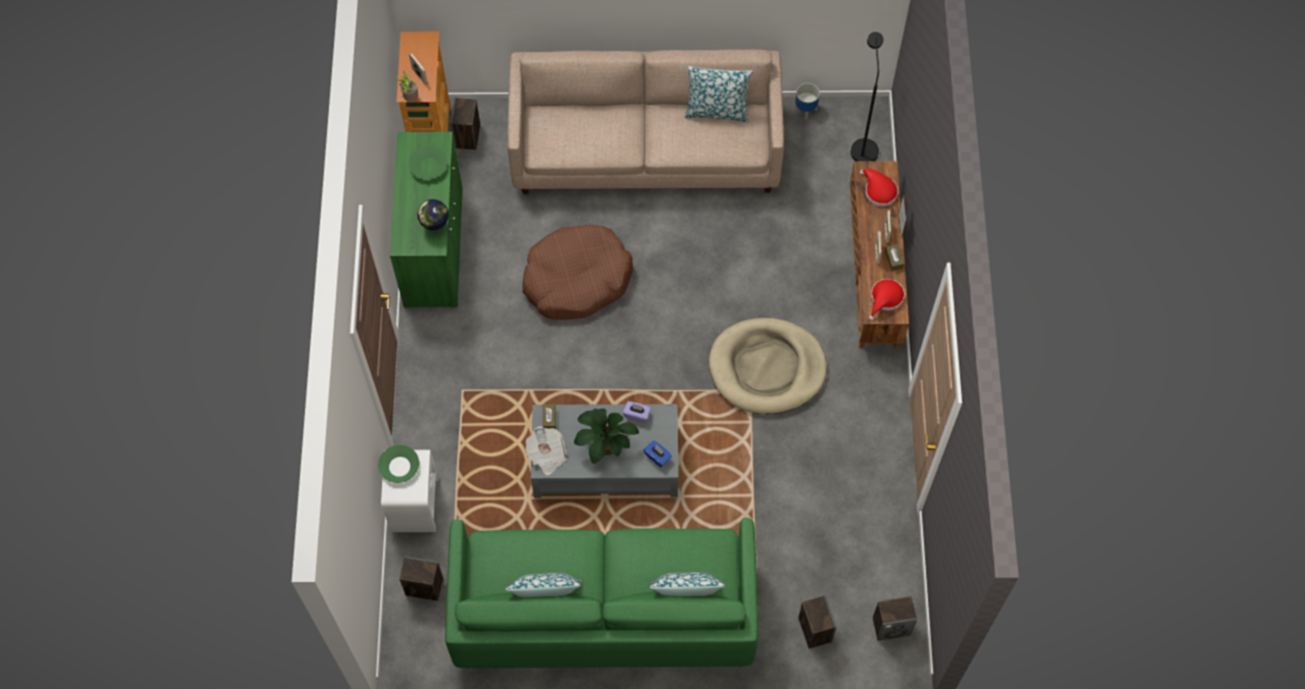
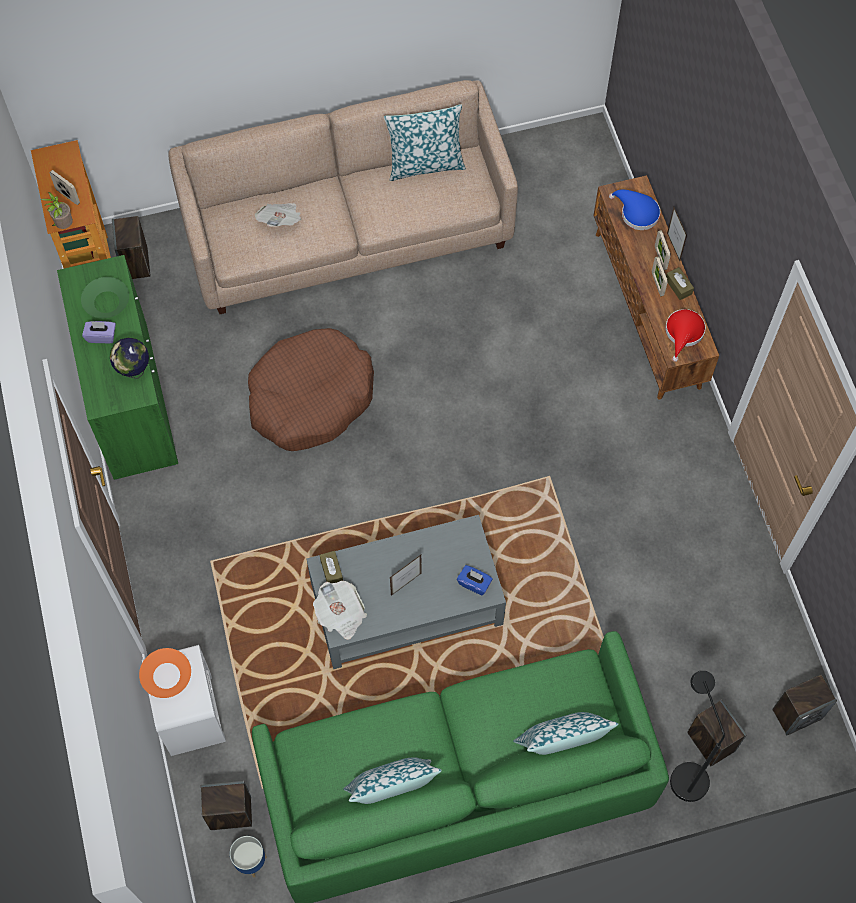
camera: 15 degrees left, 0 degrees up
green bowl [378,445,419,483] -> orange bowl [139,648,191,698]
potted plant [574,408,639,464] -> picture frame [390,555,422,596]
purple tissue box [623,401,651,423] -> purple tissue box moved to [82,321,116,343]
beige dog bed [709,318,827,414] -> none
planter [794,83,820,119] -> planter moved to [230,836,267,878]
black floor lamp [851,32,883,161] -> black floor lamp moved to [670,671,725,802]
red hat [860,168,898,207] -> blue hat [609,190,661,230]
none -> newspaper [255,203,302,227]

